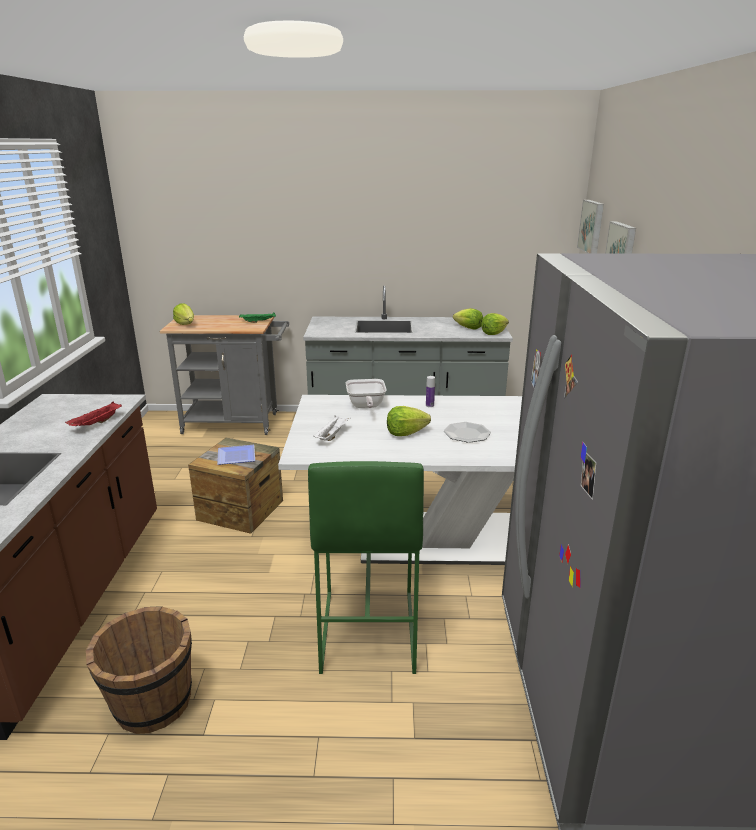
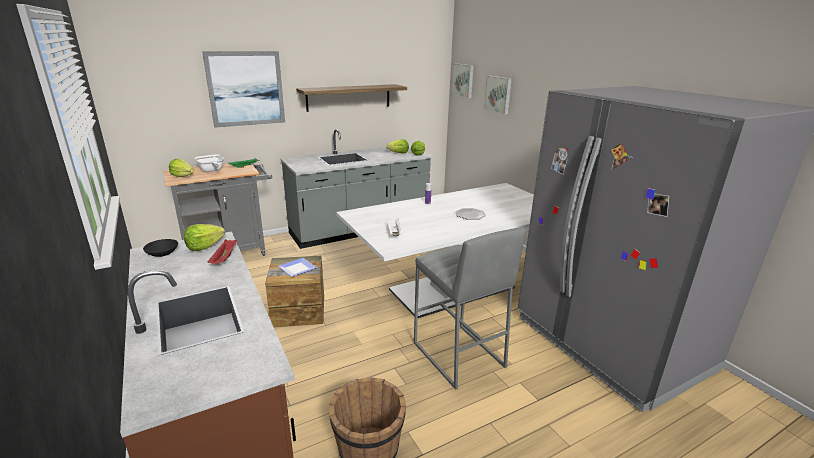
camera: 30 degrees left, 0 degrees up
green stool [308,461,424,674] -> grey stool [414,227,526,390]
frying pan [346,379,387,408] -> frying pan moved to [195,154,224,172]
lettuce [387,406,431,436] -> lettuce moved to [184,224,225,251]
none -> black bowl [143,239,178,257]
none -> picture [202,51,285,128]
none -> shelf [296,84,407,112]

